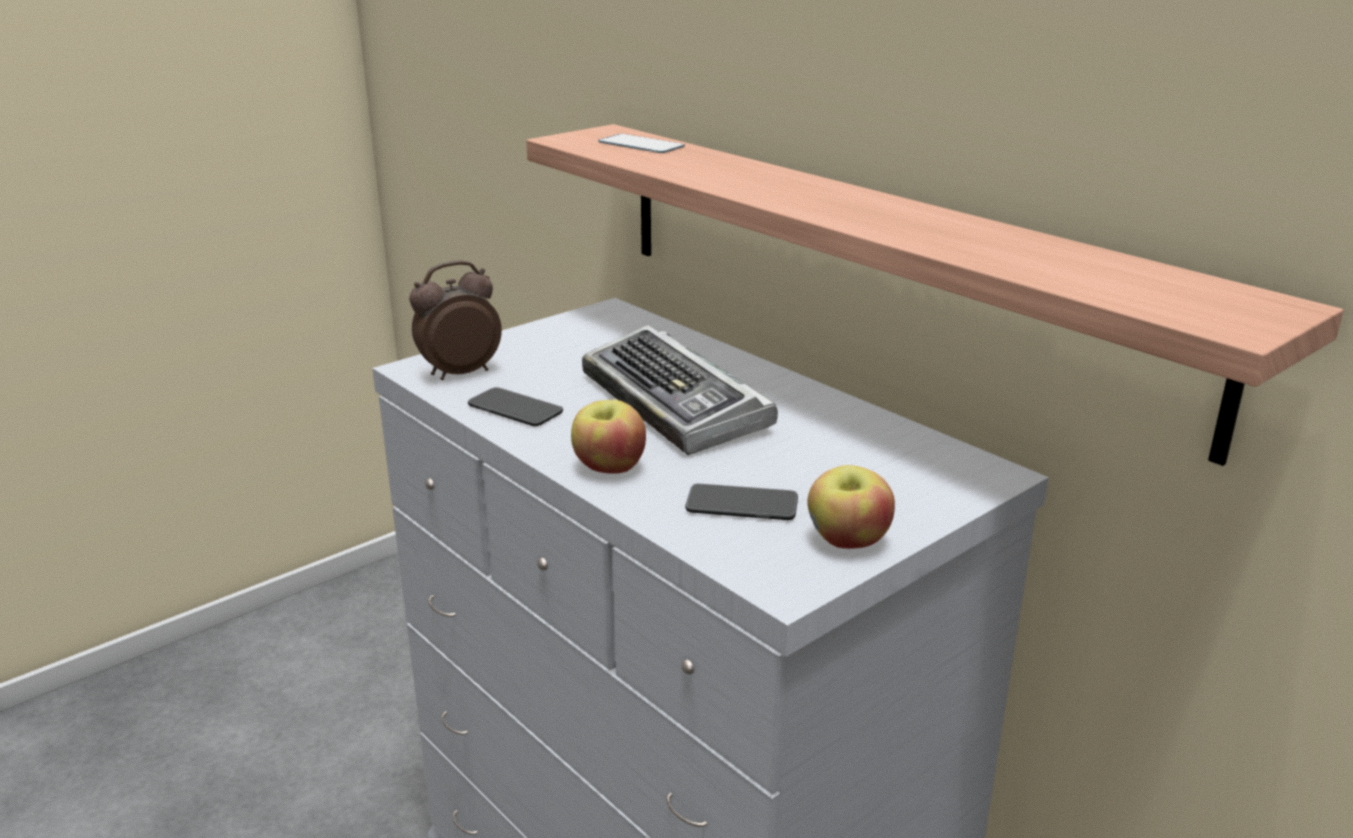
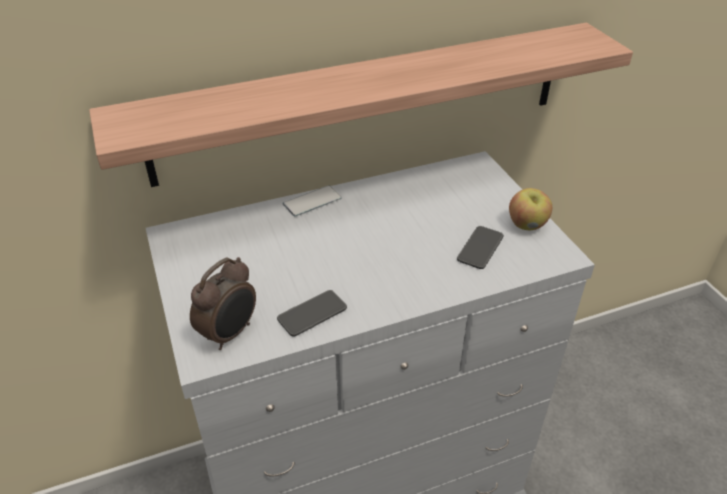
camera: 70 degrees left, 15 degrees up
alarm clock [409,260,502,380] -> alarm clock turned 135 degrees counterclockwise [190,257,256,350]
apple [571,400,646,474] -> none
keyboard [582,325,778,455] -> none
phone [598,134,685,153] -> phone moved to [282,185,342,216]

